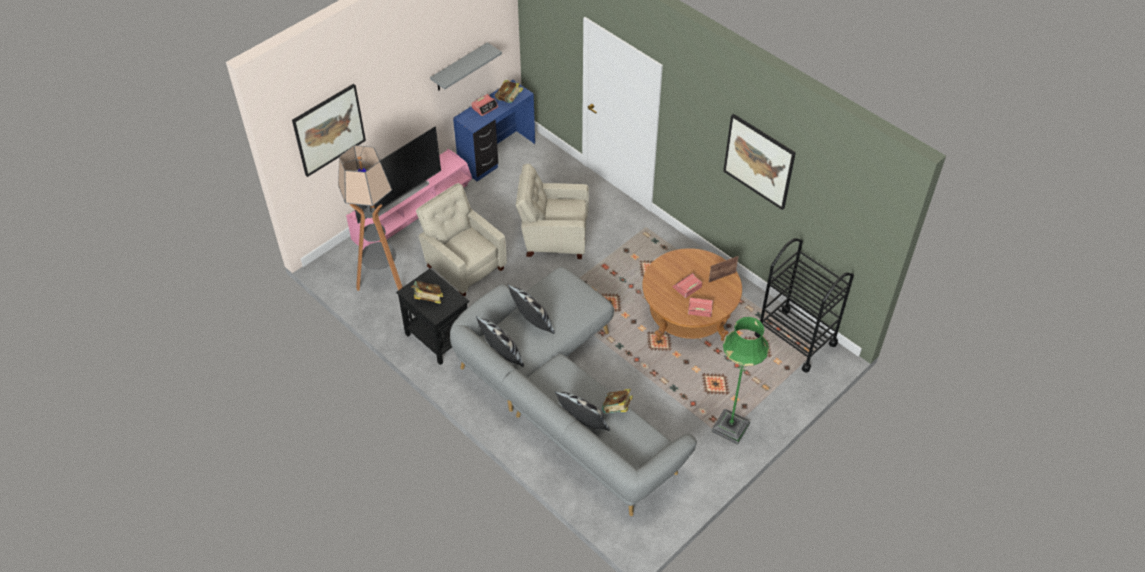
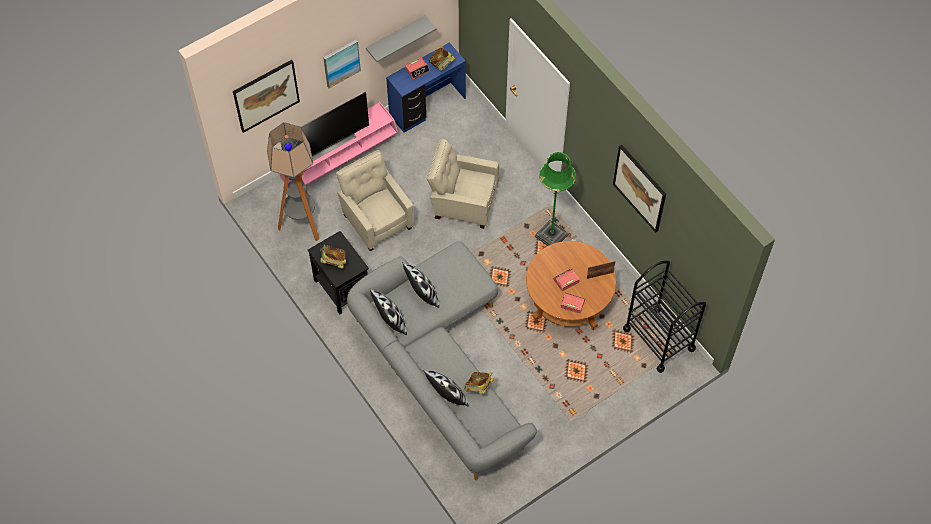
camera: 10 degrees right, 10 degrees up
green floor lamp [711,317,769,445] -> green floor lamp moved to [535,152,576,246]
none -> picture [323,40,361,88]

